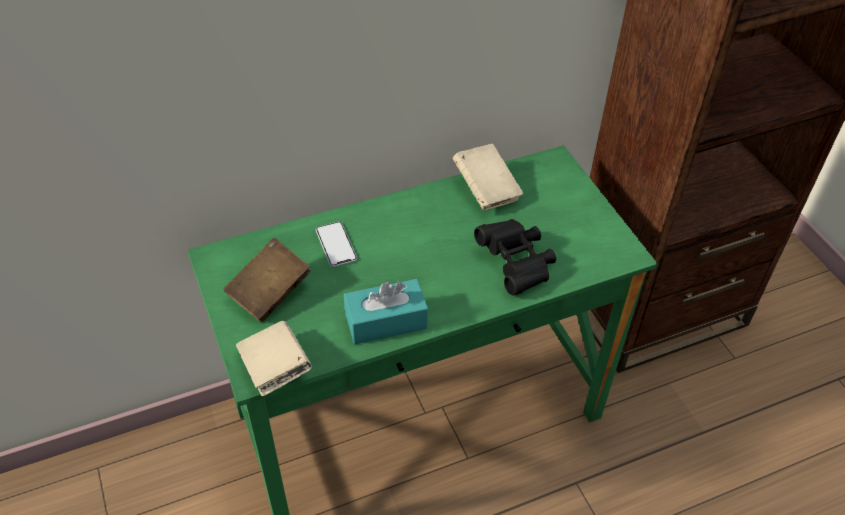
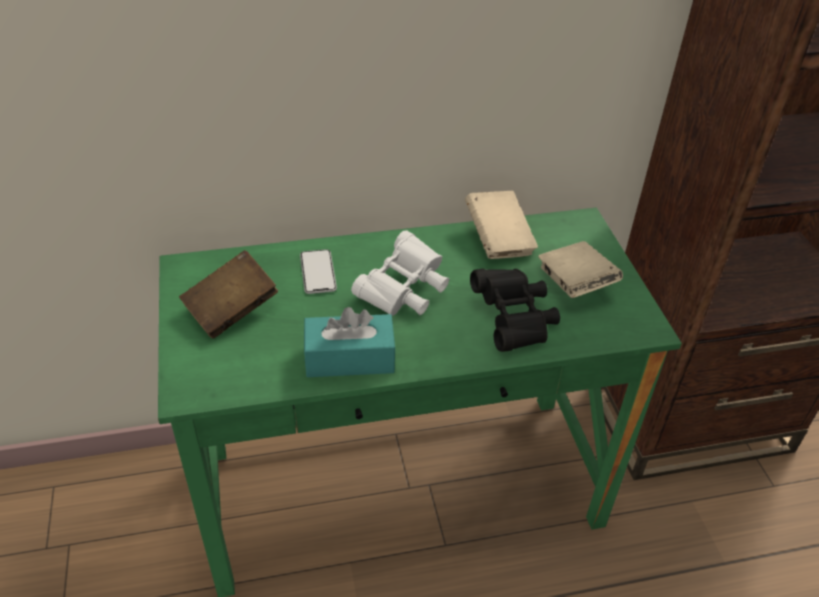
camera: 10 degrees right, 5 degrees down
beige book [236,321,312,396] -> beige book moved to [538,241,623,298]
none -> white binoculars [351,230,449,316]

